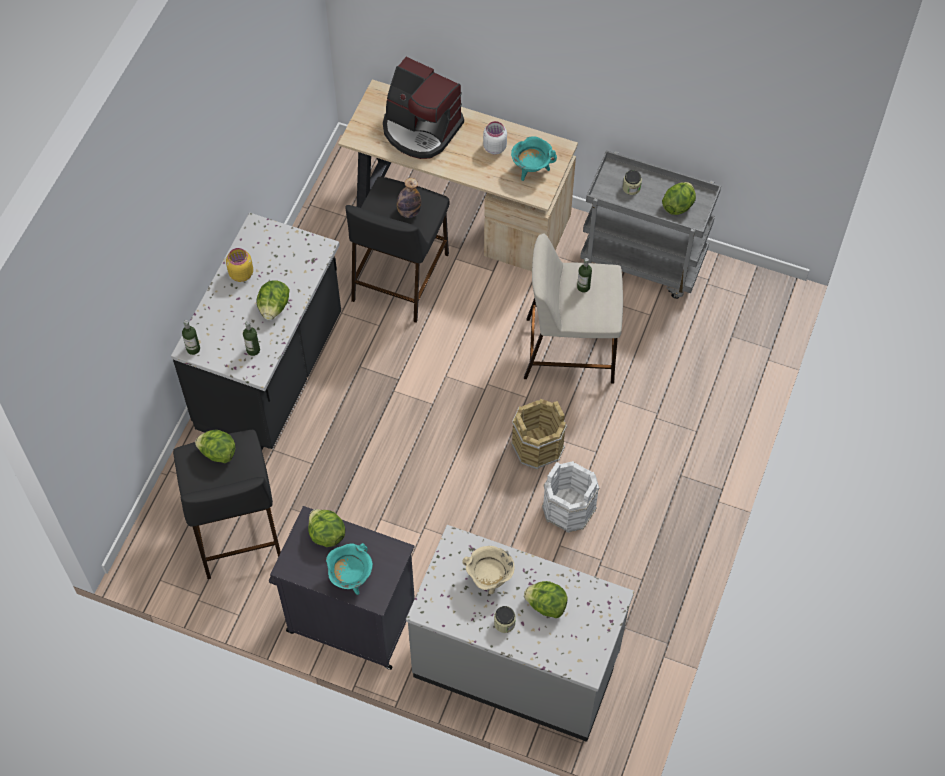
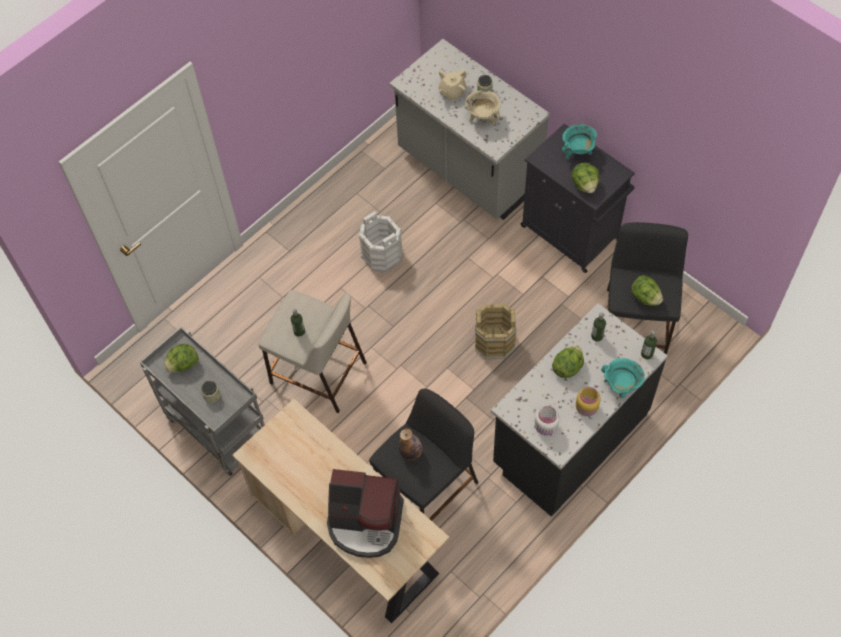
camera: 155 degrees left, 0 degrees up
coffee machine [383,57,464,159] -> coffee machine turned 135 degrees clockwise [327,469,404,558]
white jar [483,121,507,154] -> white jar moved to [535,406,559,435]
turquoise cooking pot [511,136,557,181] -> turquoise cooking pot moved to [601,358,645,398]
brown bucket [511,399,567,470] -> brown bucket moved to [475,304,517,359]
lettuce [524,581,568,618] -> beige teapot [439,69,467,101]

